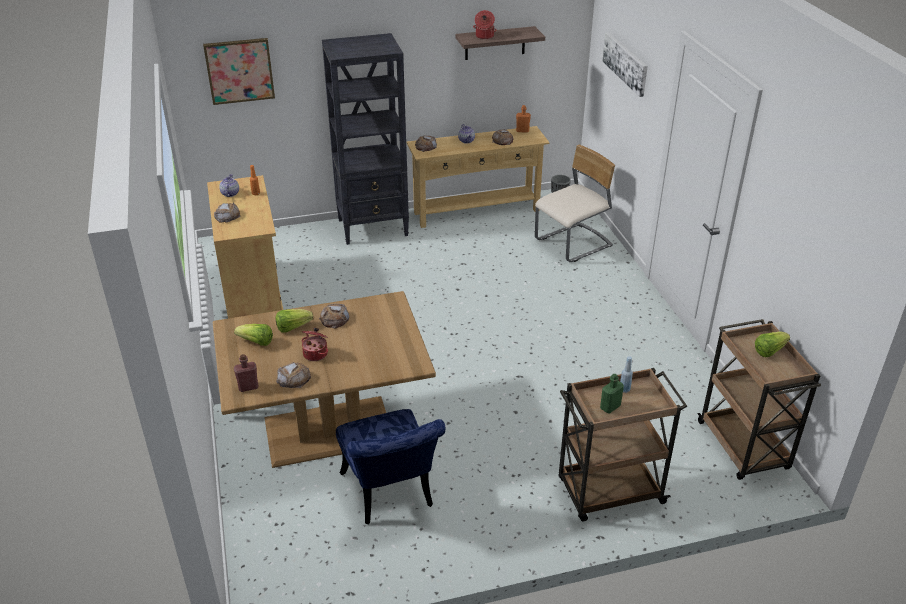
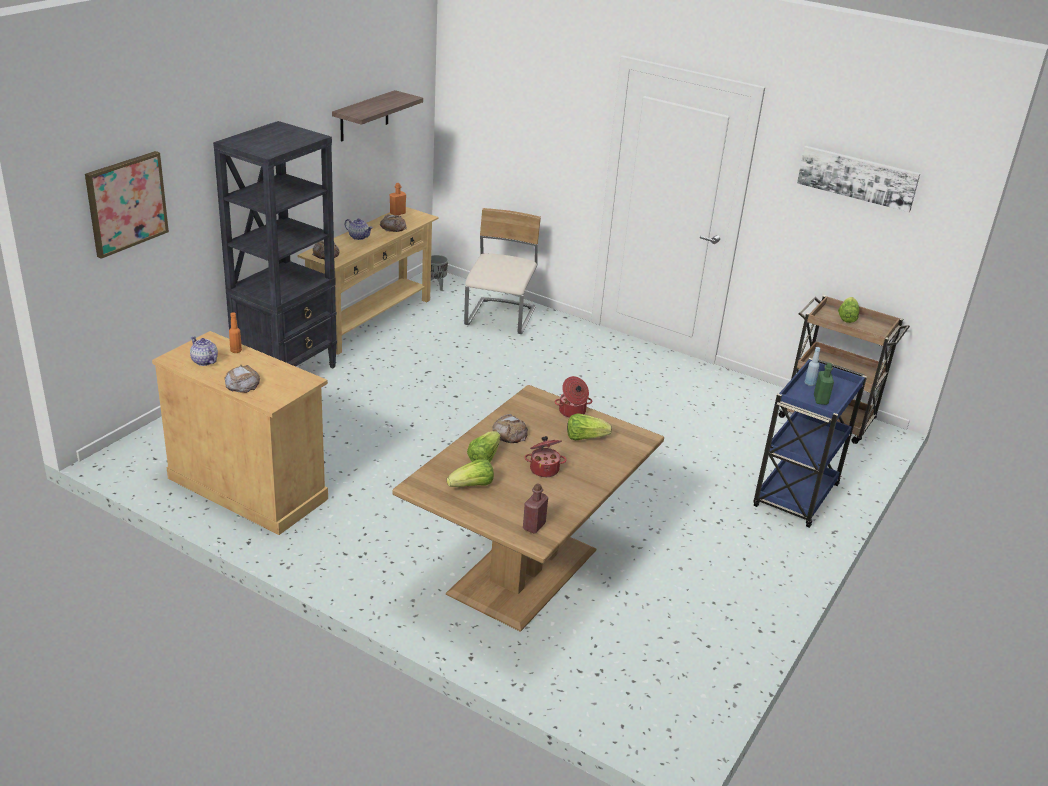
camera: 45 degrees left, 5 degrees down
bread [276,362,311,388] -> none
blue chair [336,409,445,525] -> none
cooking pot [473,10,497,39] -> cooking pot moved to [555,376,592,418]
brown cart [559,368,687,522] -> blue cart [753,358,867,528]
picture [602,33,648,97] -> picture moved to [797,146,921,212]
none -> lettuce [567,413,612,440]

